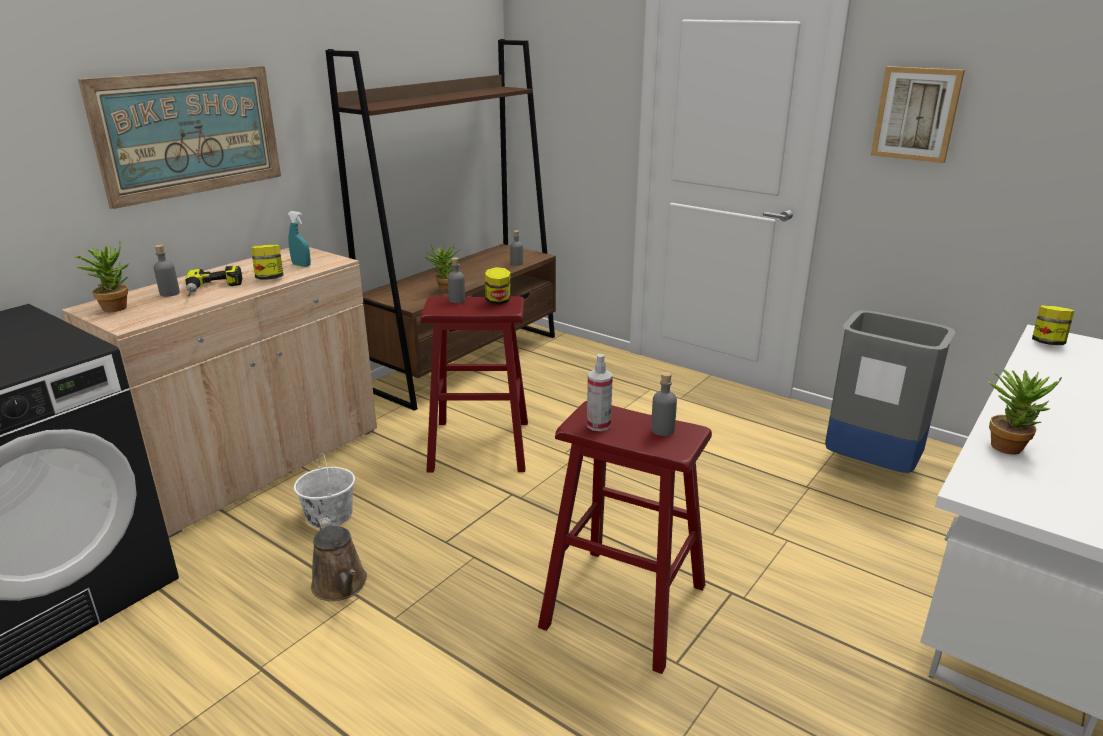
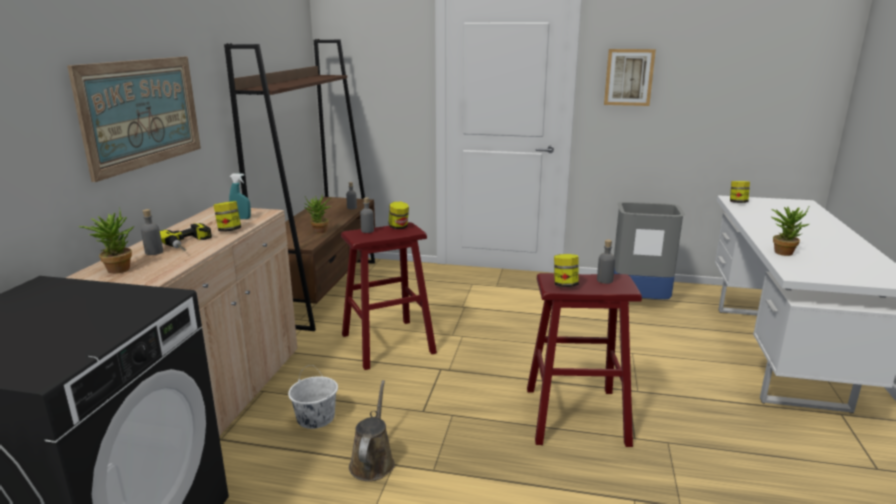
camera: 25 degrees left, 5 degrees down
brown watering can [311,517,367,601] -> brown watering can turned 120 degrees counterclockwise [349,380,395,481]
spray bottle [587,354,613,431] -> jar [554,254,579,287]

